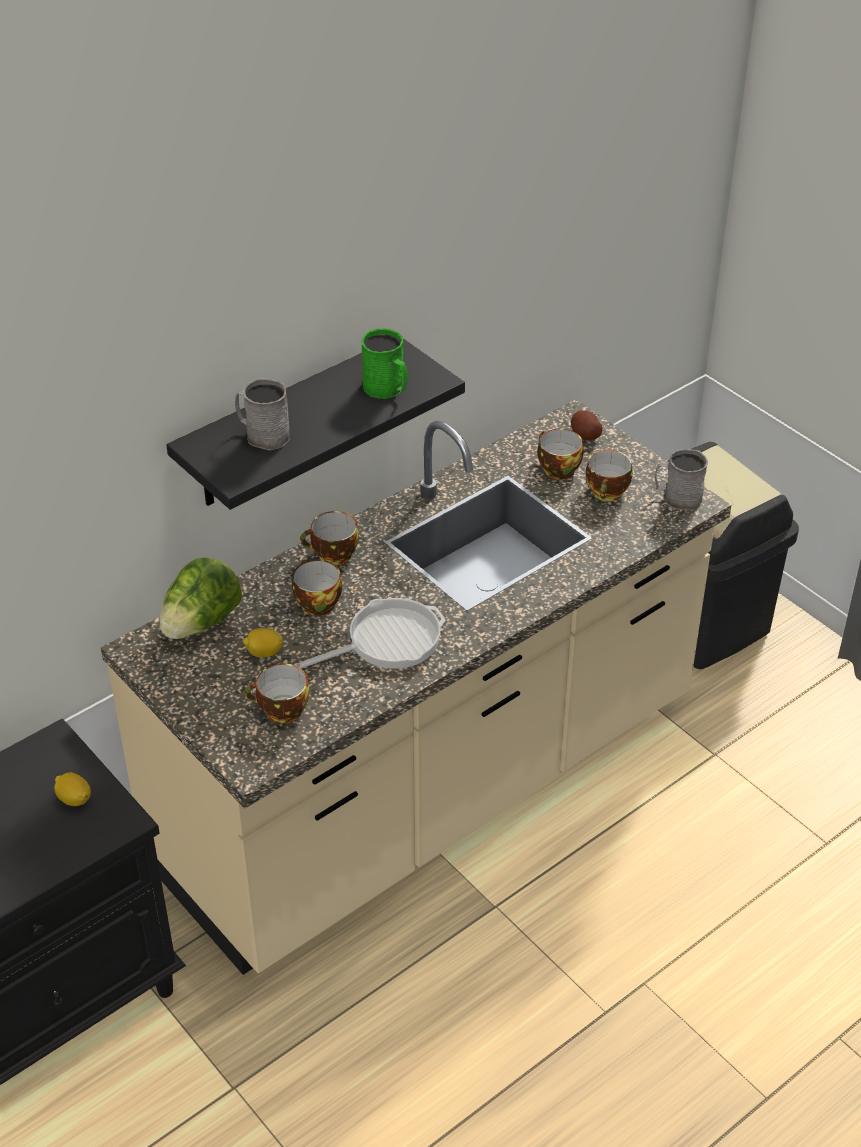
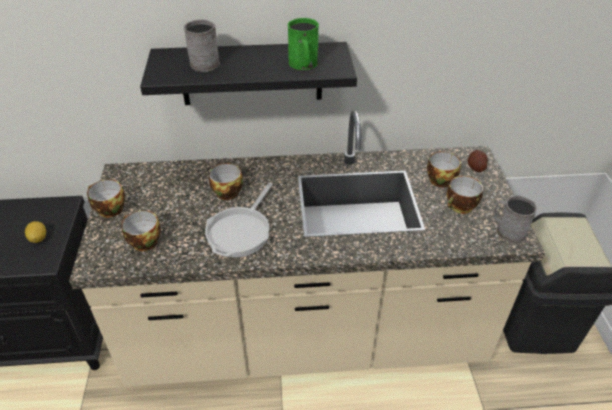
camera: 35 degrees right, 0 degrees up
lettuce [159,558,242,639] -> none
lemon [243,628,283,657] -> none
frying pan [294,598,446,669] -> frying pan turned 105 degrees clockwise [205,183,273,257]
cup [300,511,359,565] -> cup moved to [87,179,125,218]

